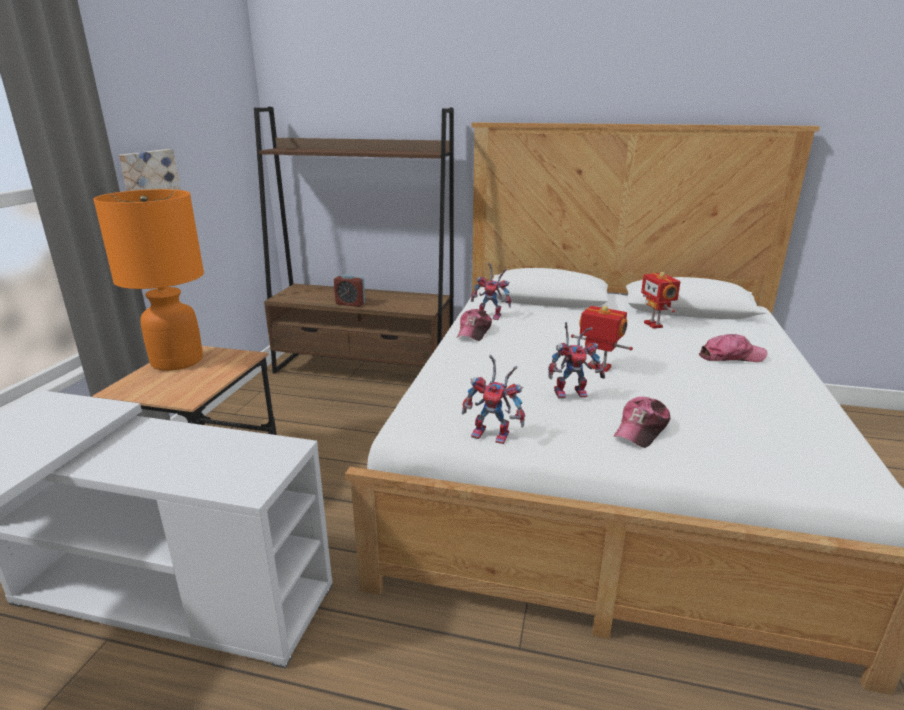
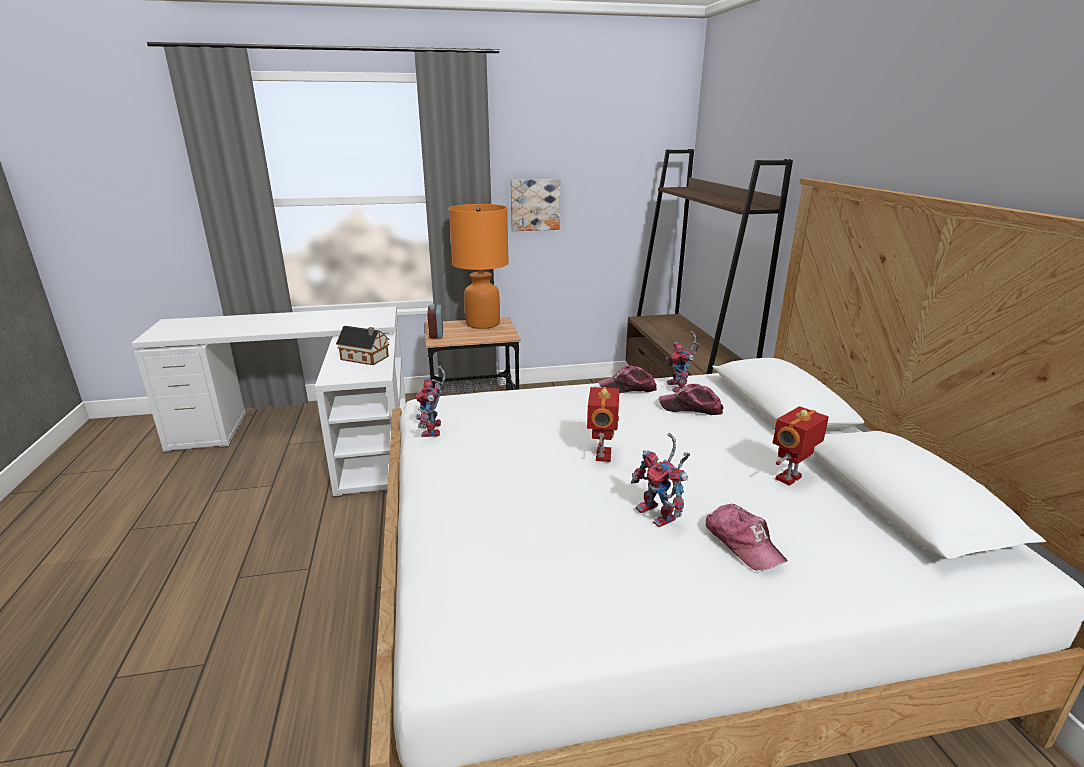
camera: 65 degrees right, 0 degrees up
alarm clock [334,274,365,307] -> alarm clock moved to [427,305,443,339]
toy robot [548,322,605,399] -> toy robot moved to [631,433,690,527]
cap [613,397,670,448] -> cap moved to [659,384,724,415]
none -> toy house [336,326,390,365]

